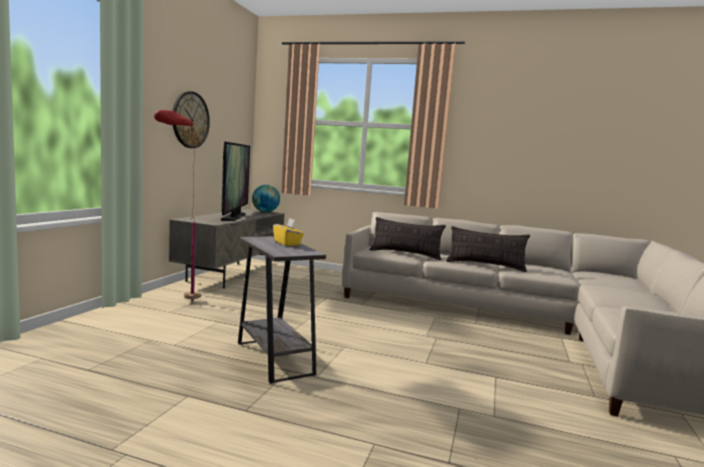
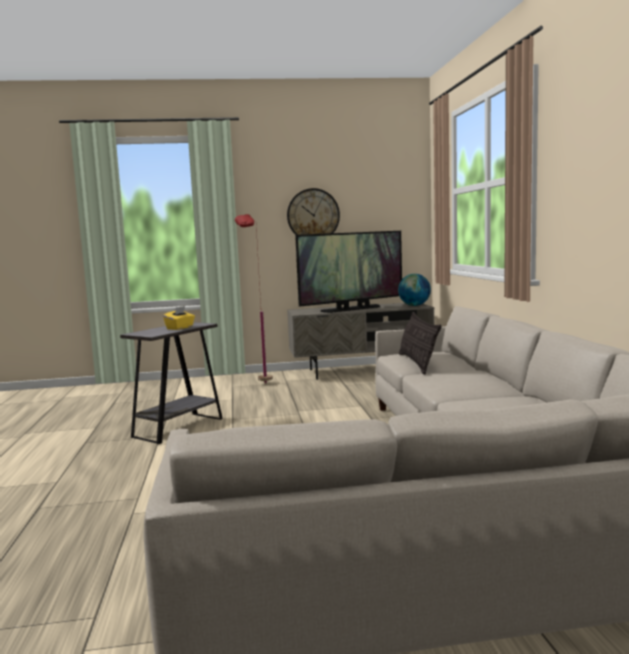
camera: 65 degrees right, 0 degrees up
pillow [446,226,530,272] -> none

